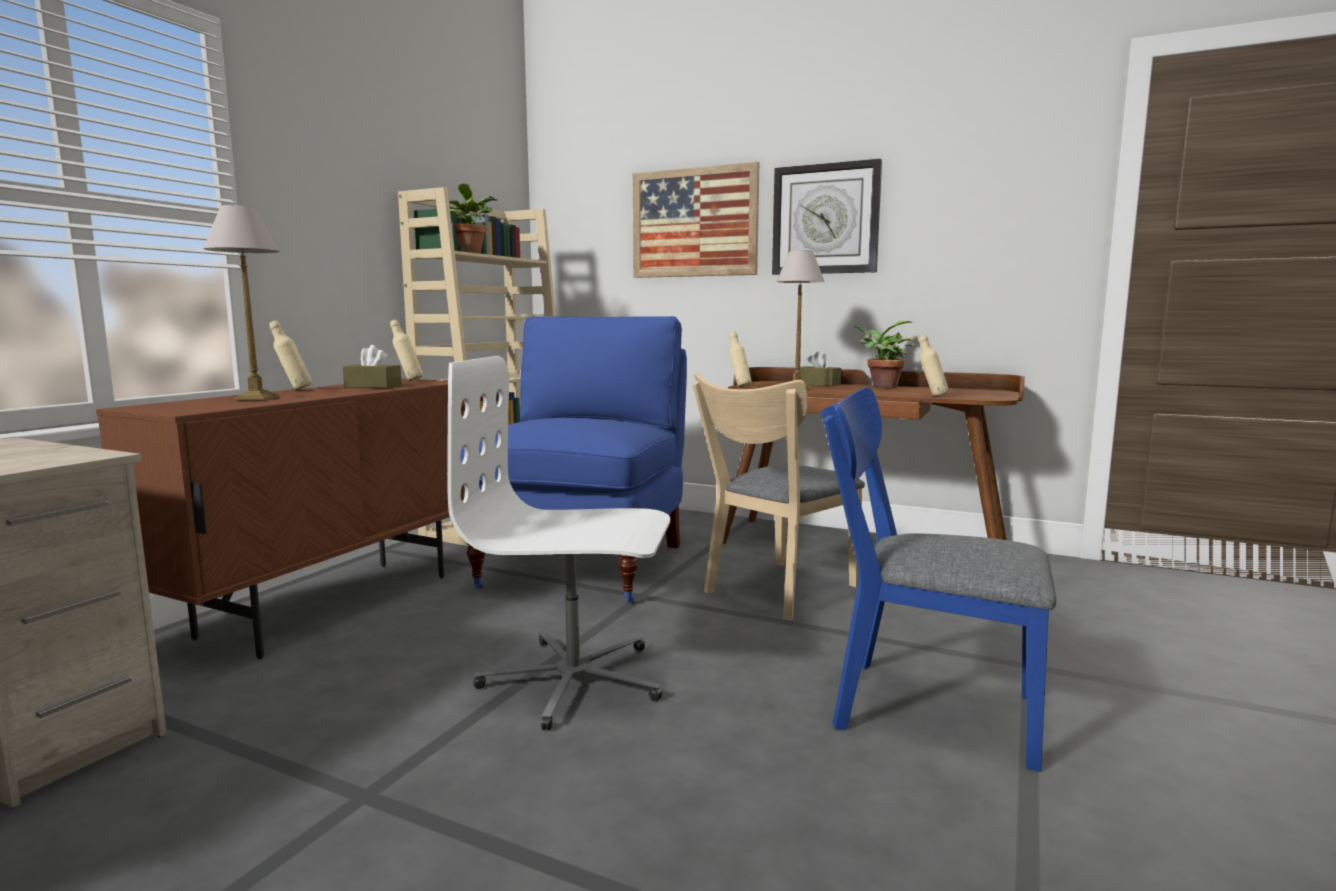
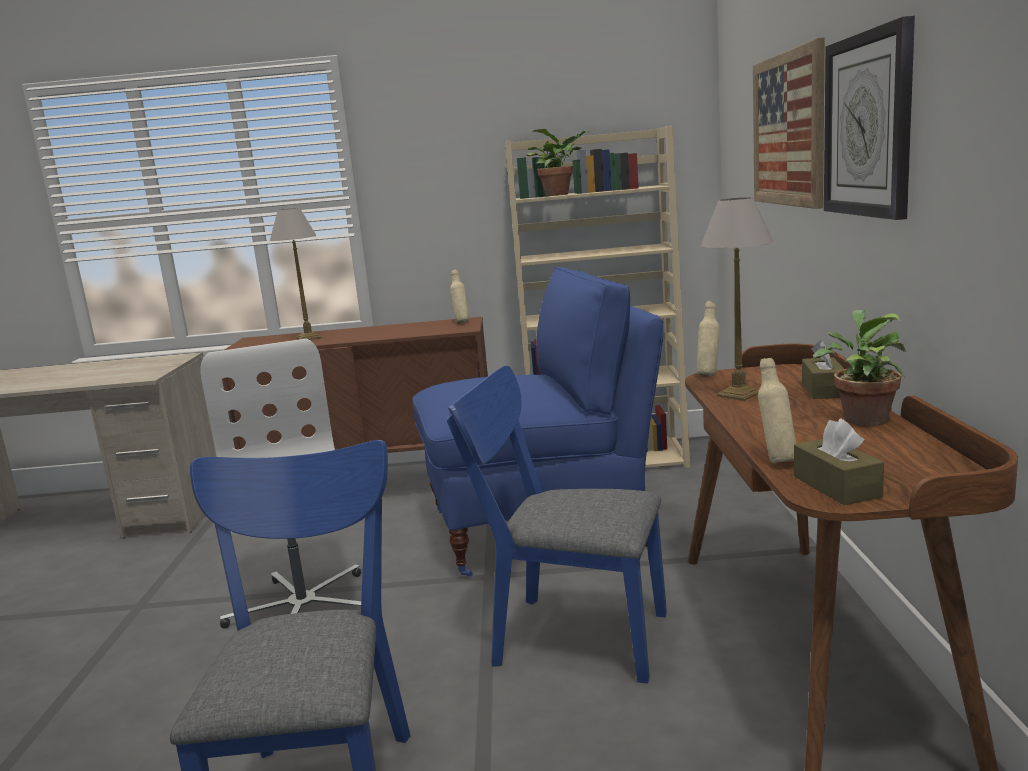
camera: 65 degrees right, 5 degrees up
beige bottle [269,320,312,390] -> none
brown tissue box [343,345,402,388] -> brown tissue box moved to [794,418,884,505]
beige chair [693,372,865,621] -> blue chair [446,366,667,684]

